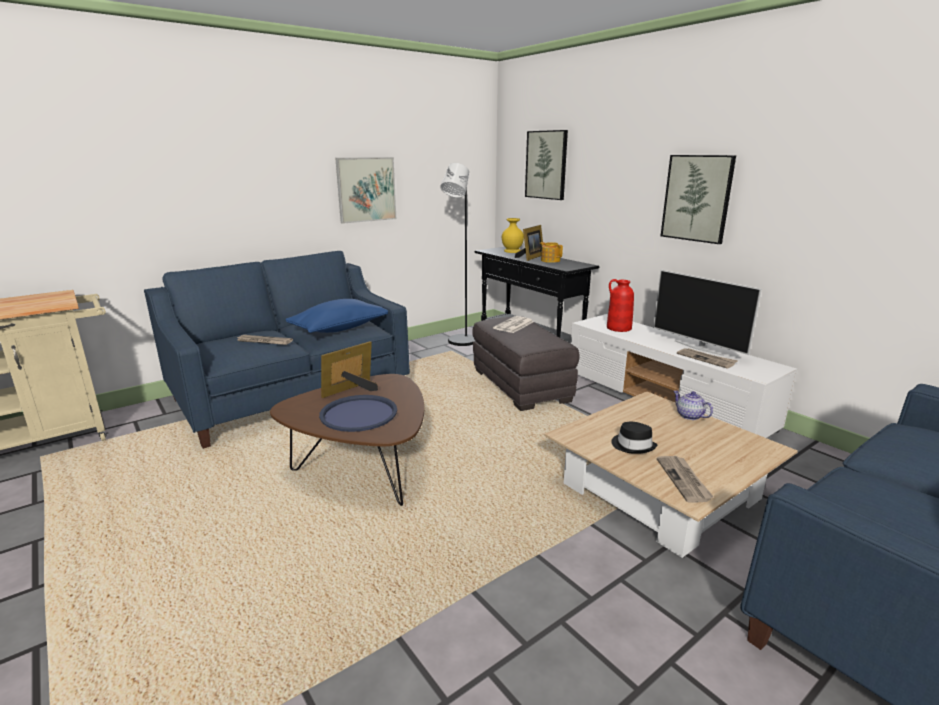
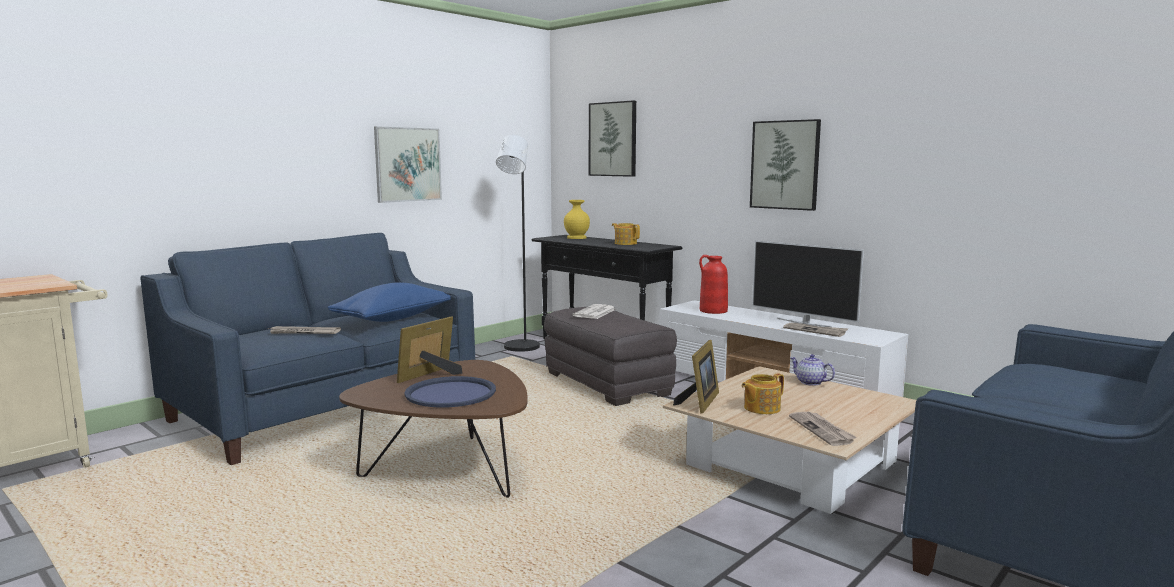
camera: 10 degrees left, 10 degrees down
picture frame [515,225,543,261] -> picture frame moved to [673,340,719,413]
black hat [611,422,657,454] -> teapot [742,373,784,414]

